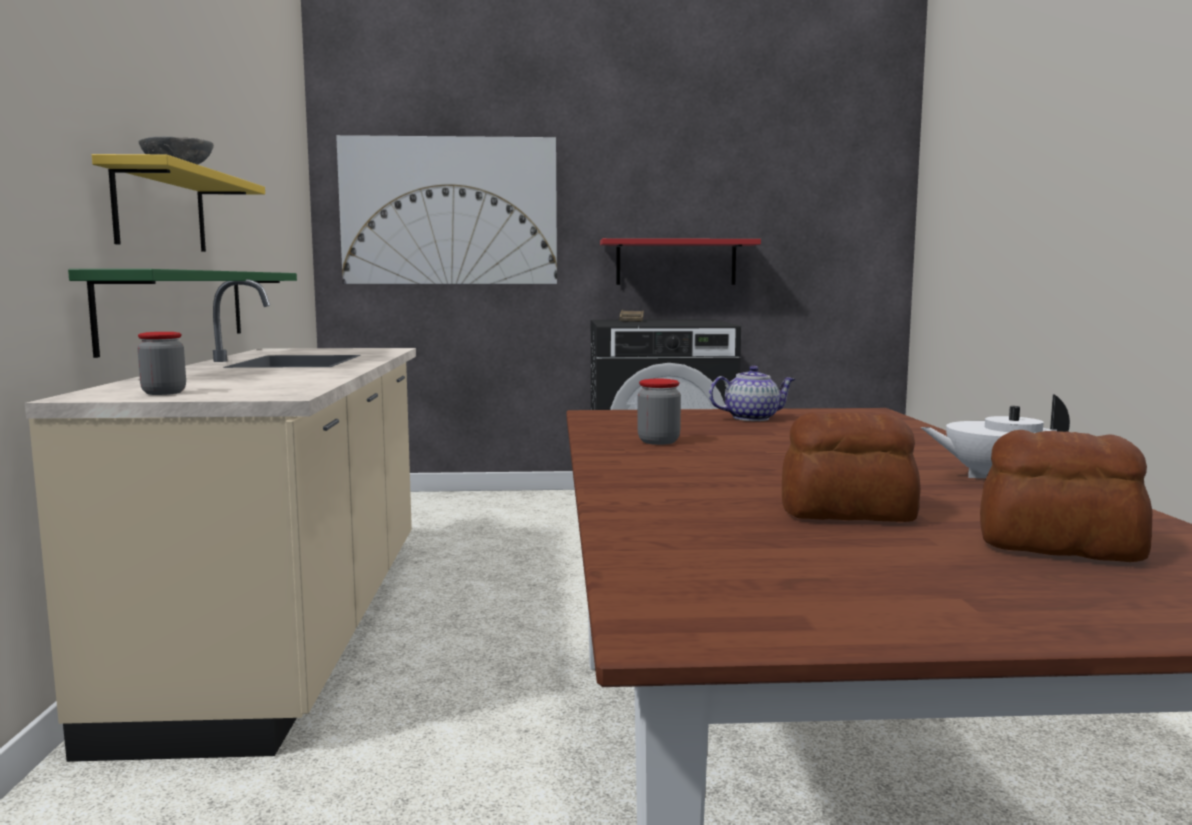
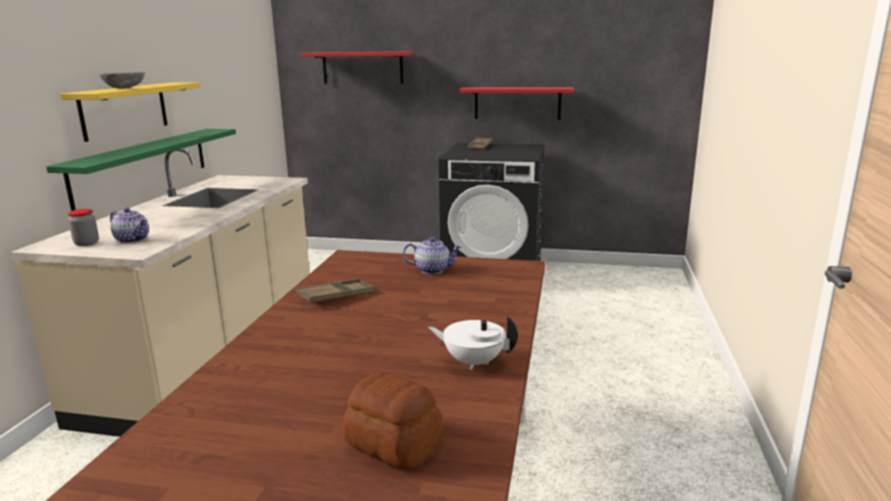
camera: 15 degrees right, 10 degrees up
picture [336,135,557,284] -> red shelf [301,51,414,84]
jar [637,378,681,445] -> brown tray [296,279,375,304]
bread [782,412,921,522] -> none
none -> teapot [110,208,149,243]

